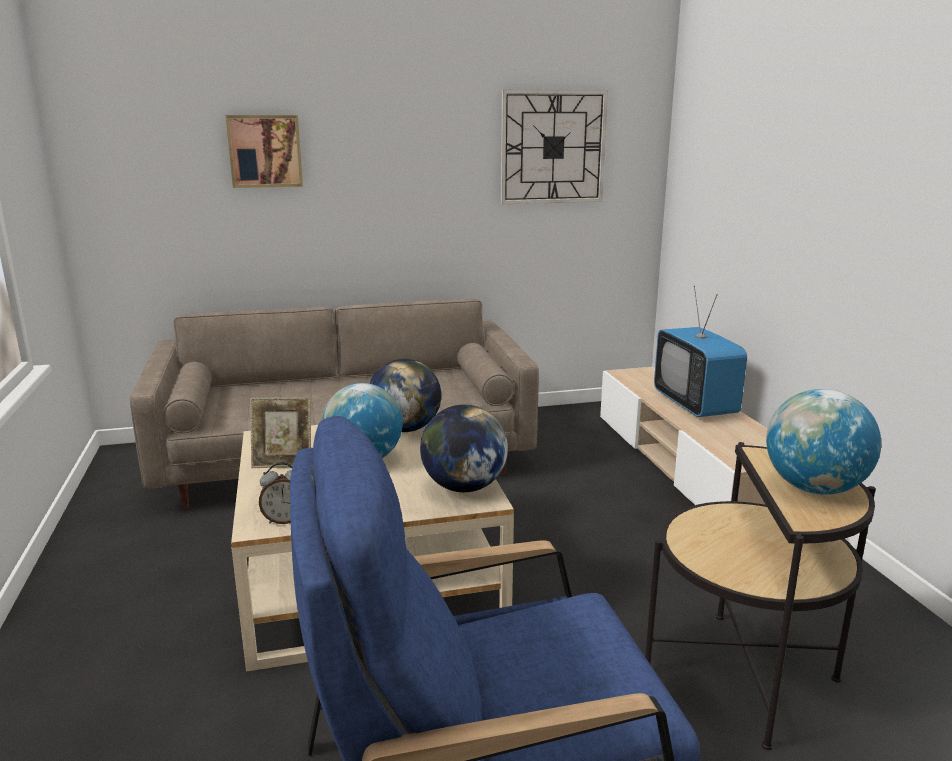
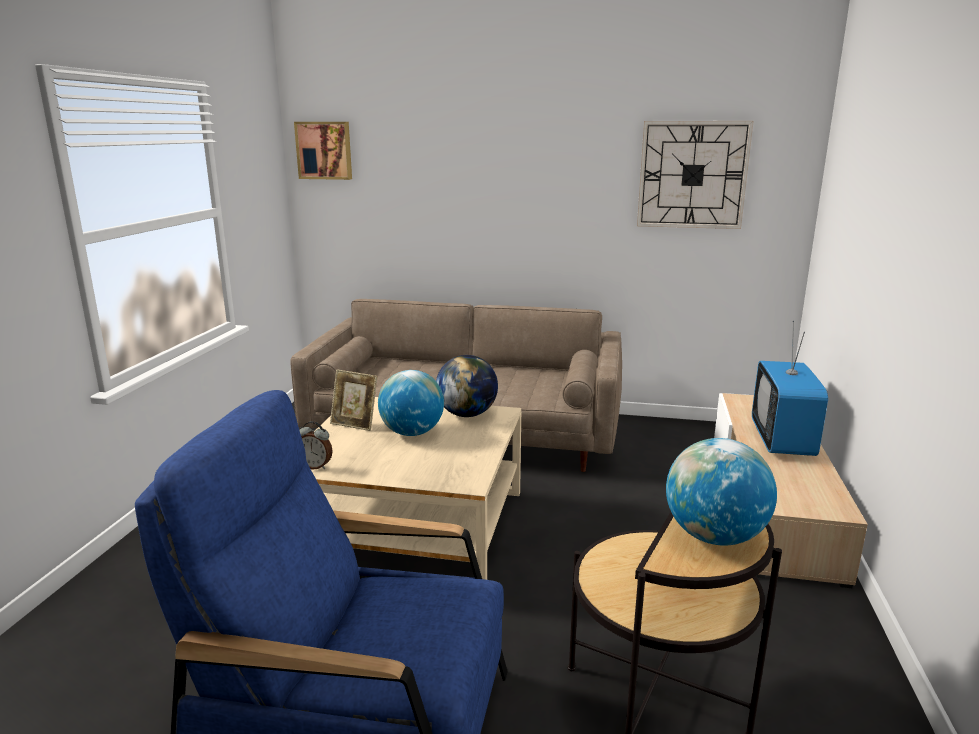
camera: 25 degrees right, 0 degrees up
picture [226,115,303,188] -> picture moved to [294,122,352,180]
globe [420,404,508,492] -> none

